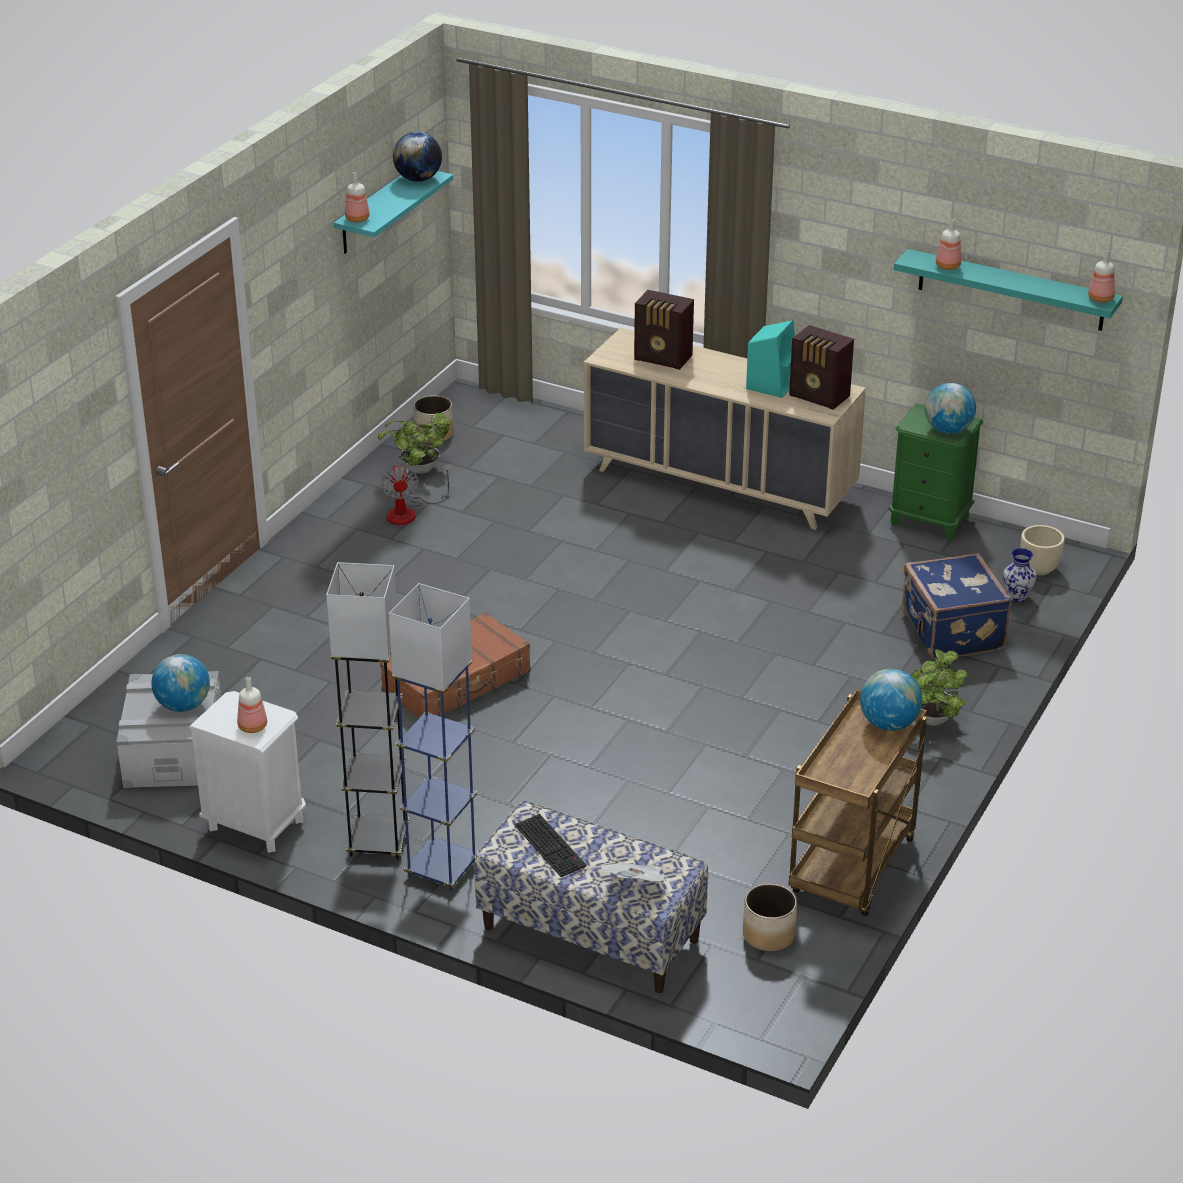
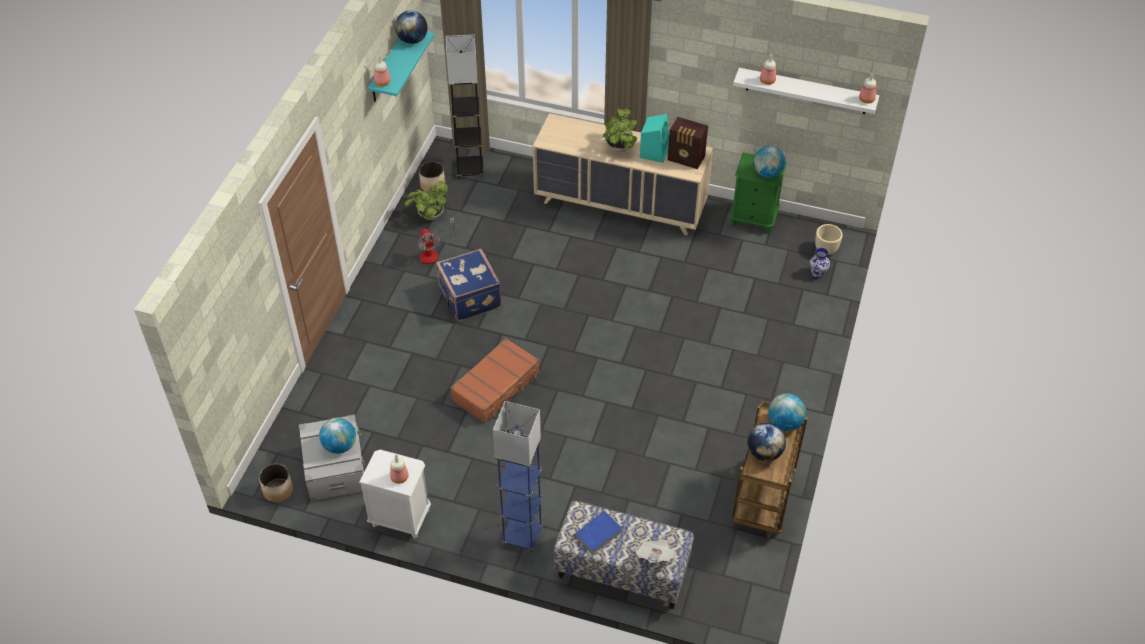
camera: 10 degrees left, 15 degrees up
grey floor lamp [326,562,409,860] -> grey floor lamp moved to [446,35,484,178]
keyboard [514,814,587,877] -> blue book [574,511,623,554]
radio [634,290,694,370] -> none
planter [743,883,797,951] -> planter moved to [259,463,293,502]
turquoise shelf [894,249,1123,331] -> white shelf [733,68,879,114]
blue suitcase [902,553,1011,660] -> blue suitcase moved to [436,249,502,321]
potted plant [911,649,967,726] -> potted plant moved to [602,109,637,152]
none -> globe [748,423,786,461]

